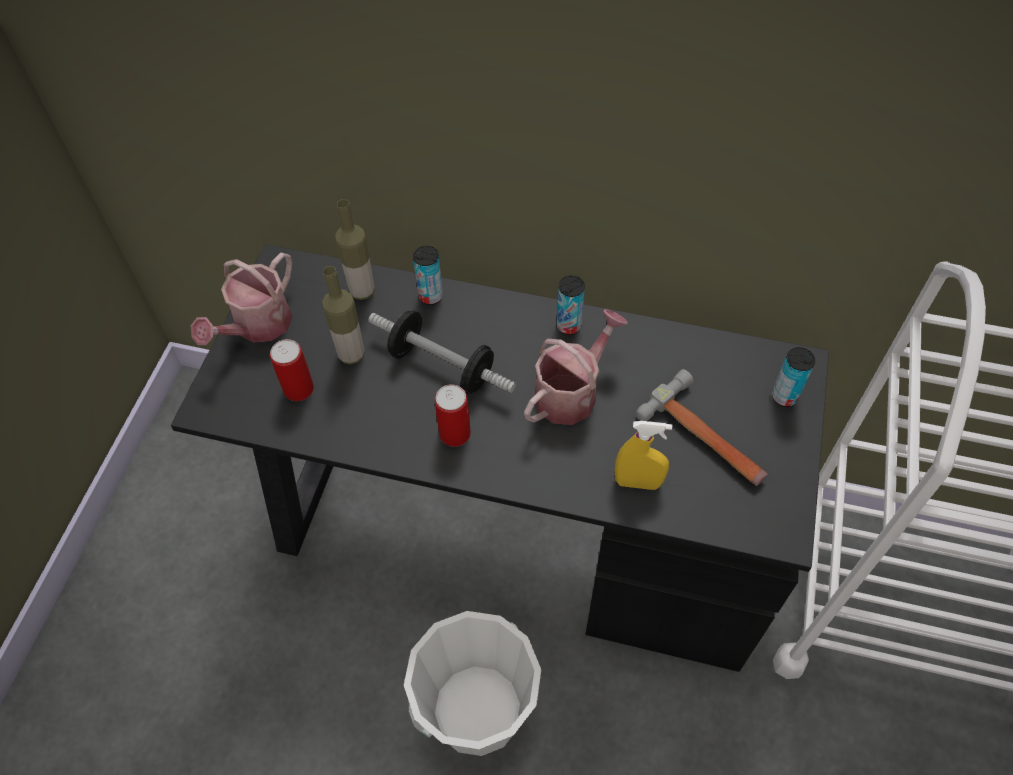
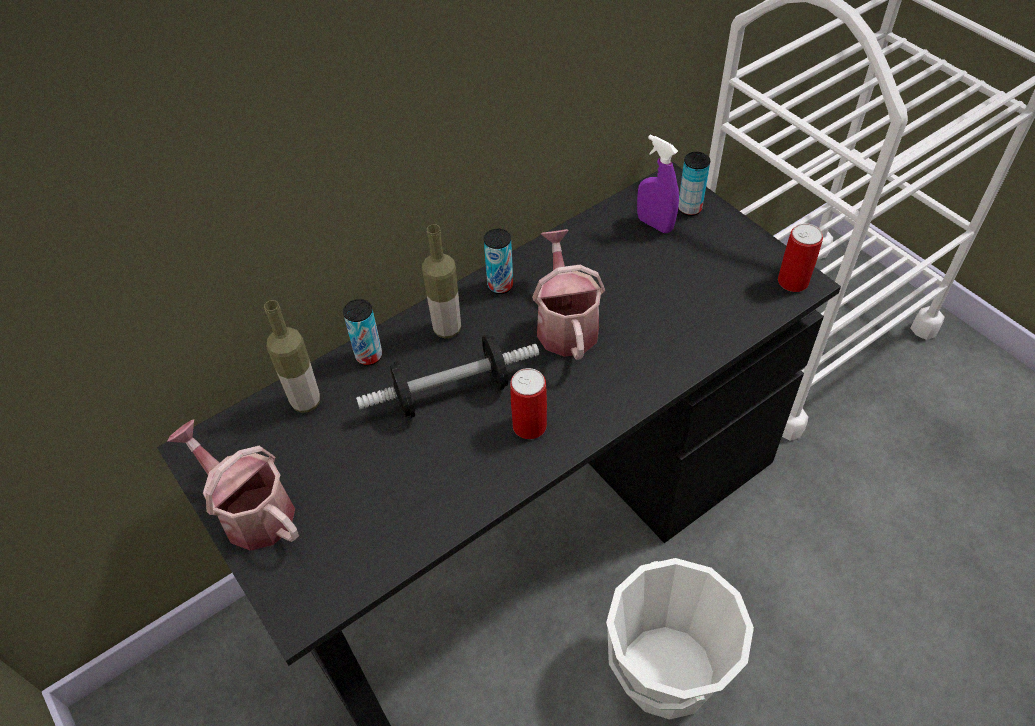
camera: 50 degrees left, 5 degrees down
watering can [191,252,293,345] -> watering can turned 150 degrees clockwise [167,419,299,551]
can [270,339,314,401] -> can moved to [778,223,823,292]
bottle [322,266,365,365] -> bottle moved to [422,224,461,339]
yellow spray bottle [614,421,672,490] -> none
hammer [636,369,768,486] -> none
none -> purple spray bottle [637,135,679,233]

